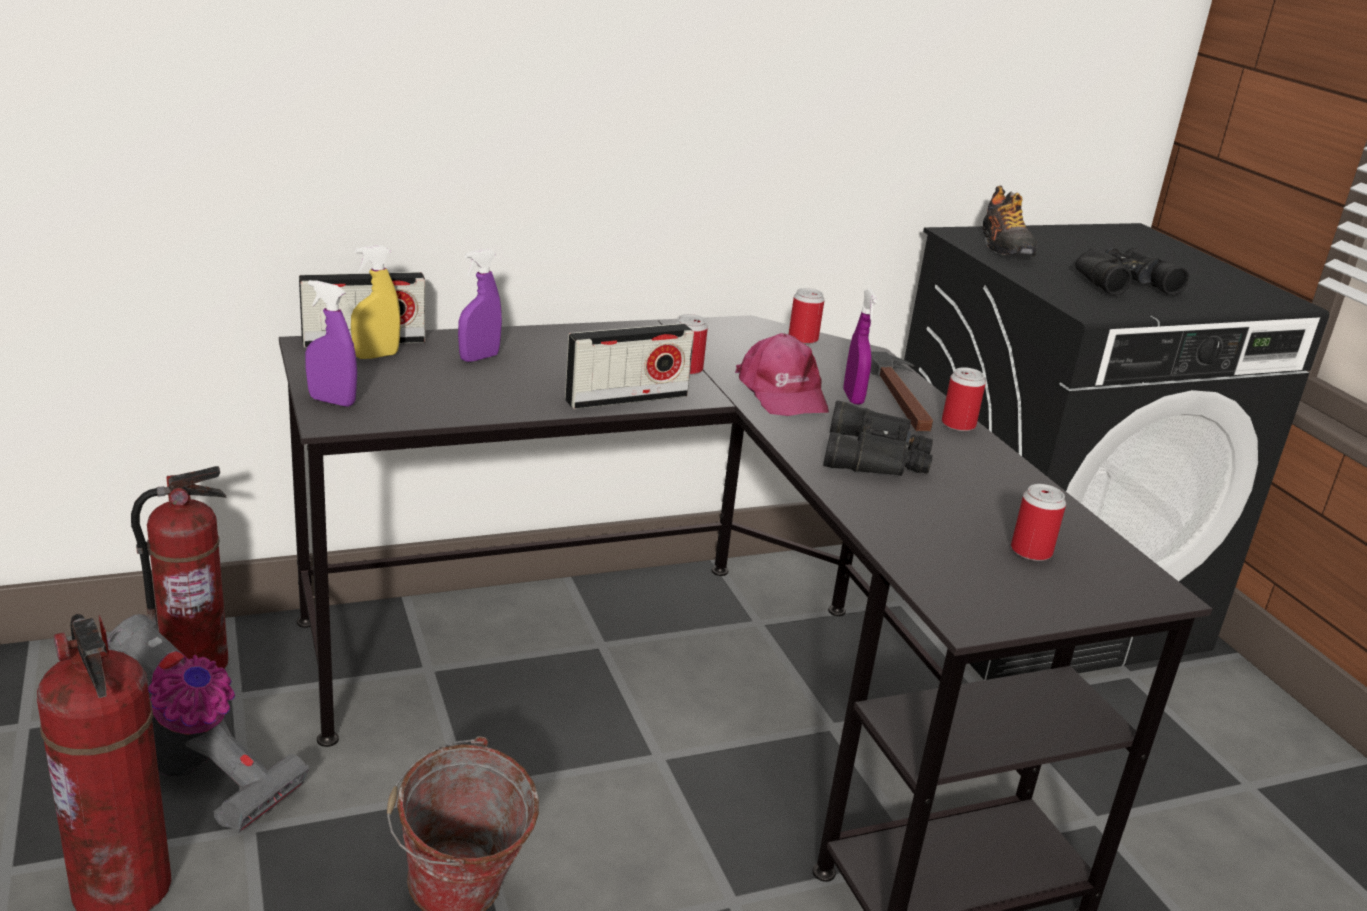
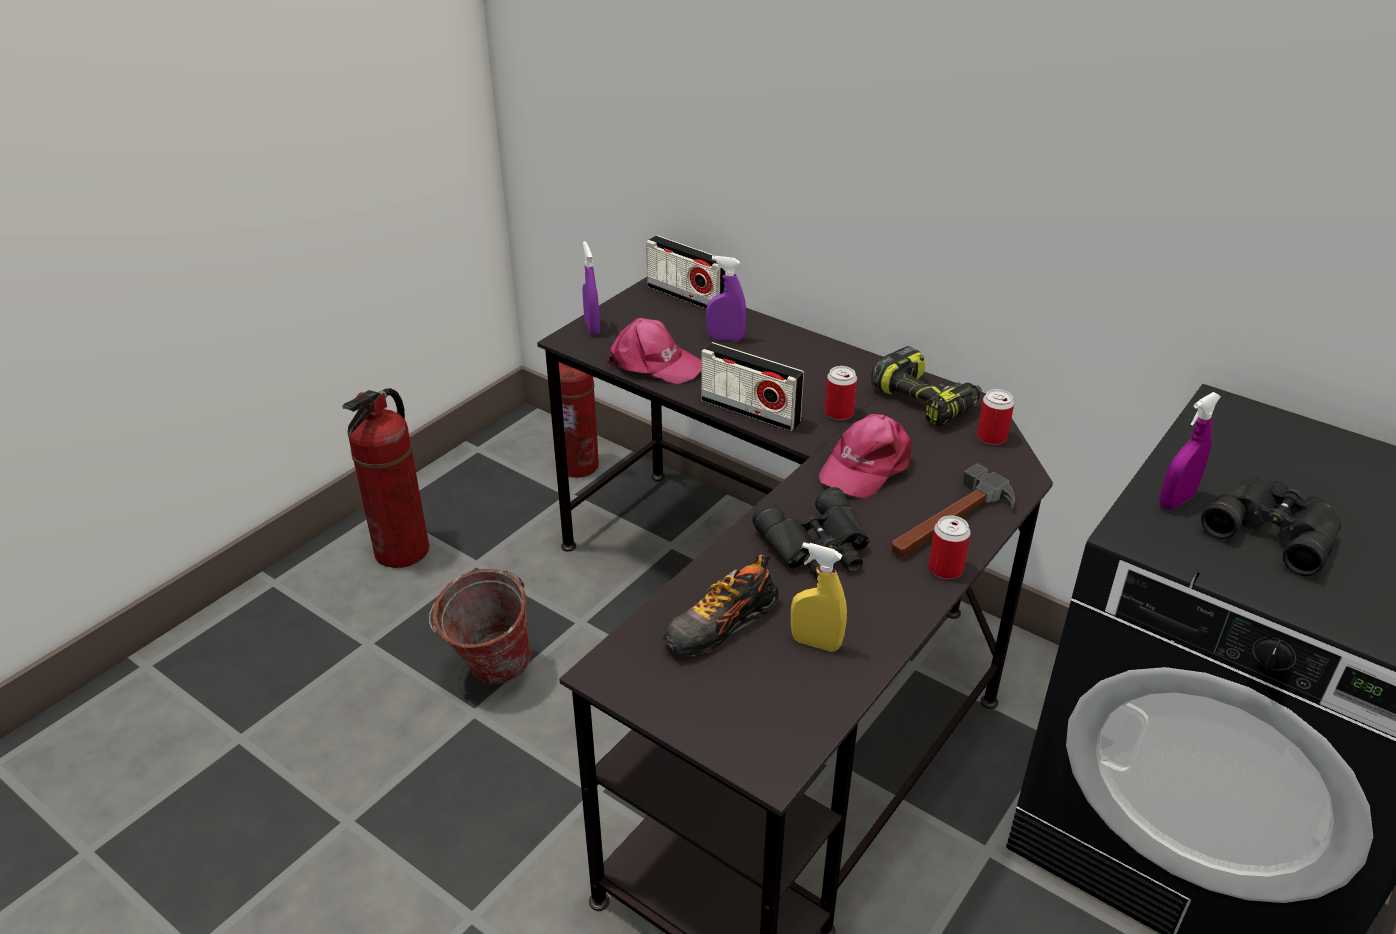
camera: 60 degrees right, 10 degrees up
vacuum cleaner [107,614,309,833] -> none
yellow spray bottle [351,245,400,359] -> yellow spray bottle moved to [791,542,847,652]
purple spray bottle [843,289,878,404] -> purple spray bottle moved to [1159,392,1221,510]
shoe [982,186,1037,257] -> shoe moved to [662,555,779,656]
can [1011,484,1066,561] -> none
none -> pink cap [606,318,701,384]
none -> power drill [871,346,982,427]

